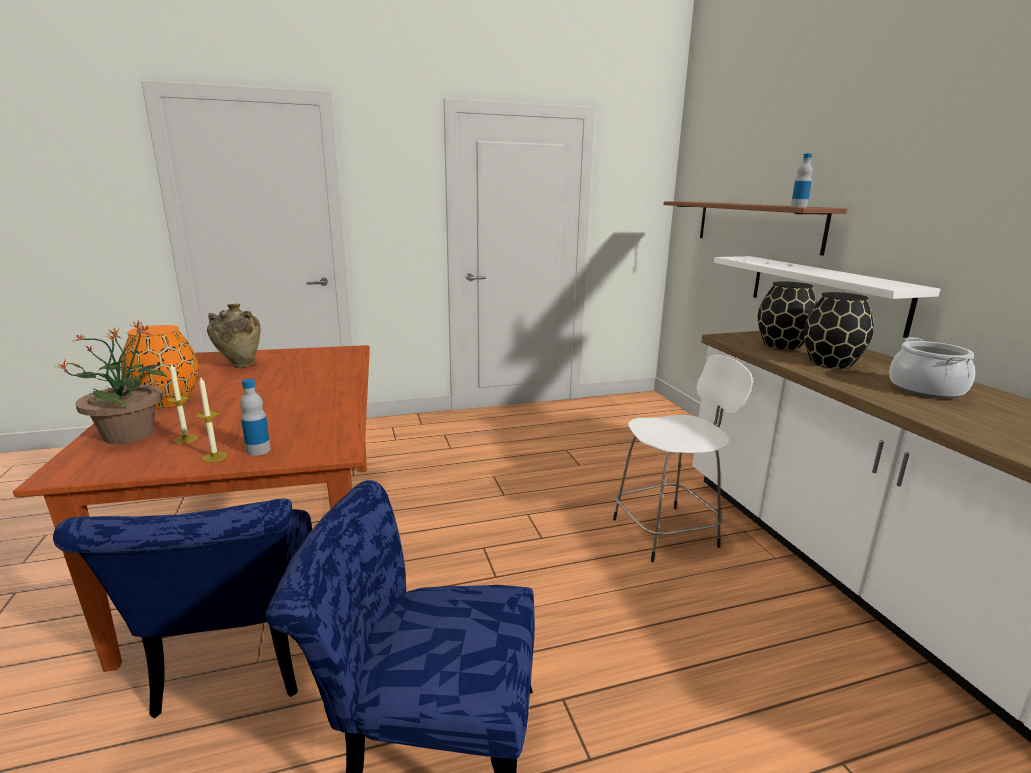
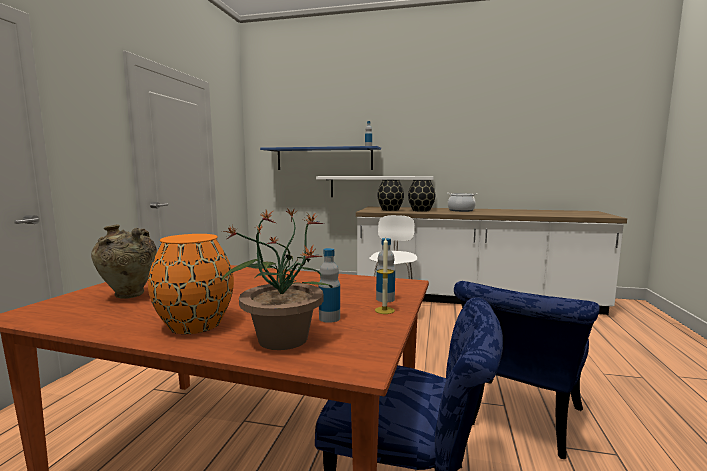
camera: 60 degrees left, 10 degrees down
candle [167,364,198,444] -> bottle [318,248,340,323]
brown shelf [663,201,847,256] -> blue shelf [260,146,381,170]

